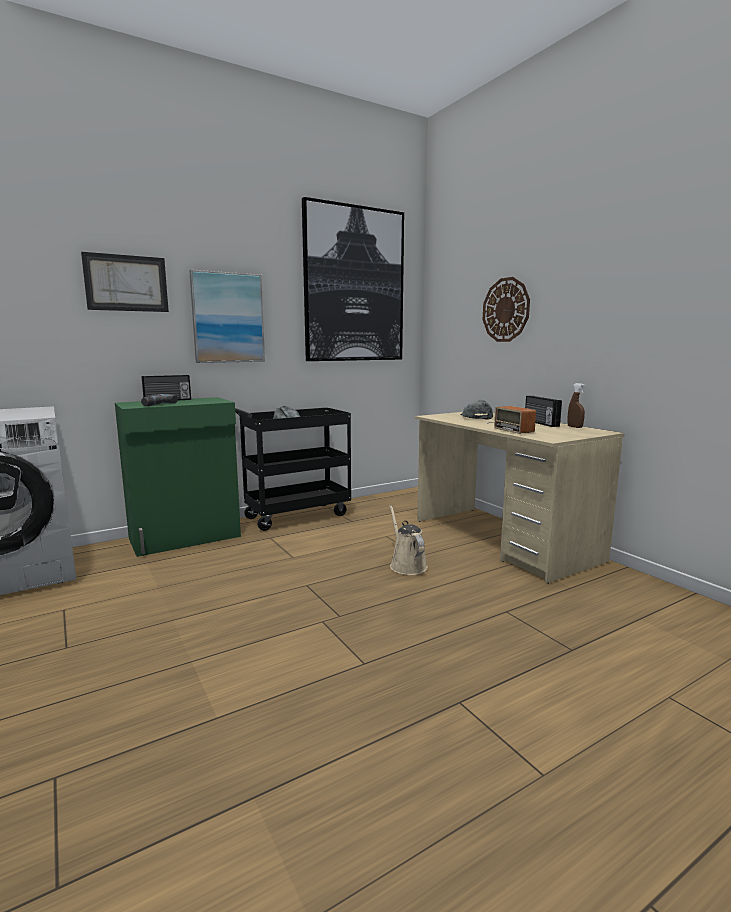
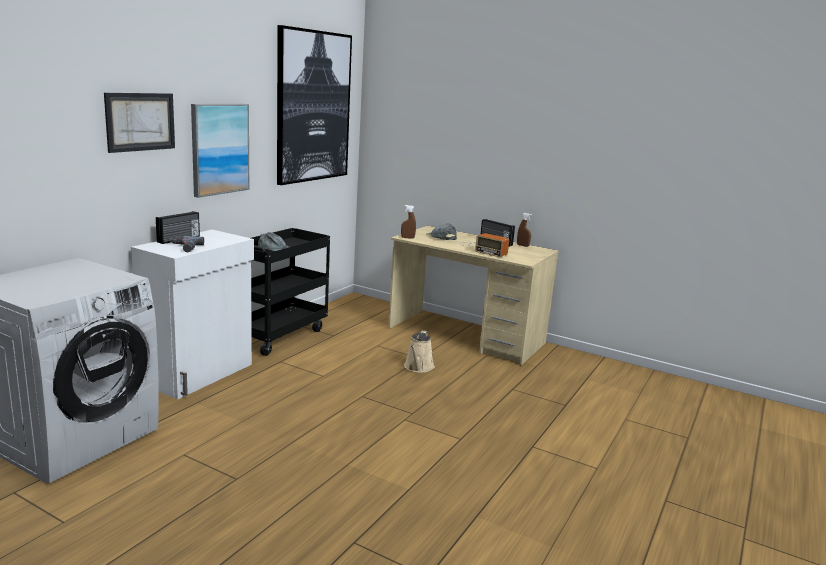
camera: 30 degrees left, 5 degrees up
green cabinet [115,397,241,557] -> white cabinet [131,229,254,399]
beige watering can [389,505,428,575] -> beige watering can turned 120 degrees counterclockwise [404,330,435,373]
wall clock [483,277,530,342] -> none
none -> brown spray bottle [401,205,416,239]

